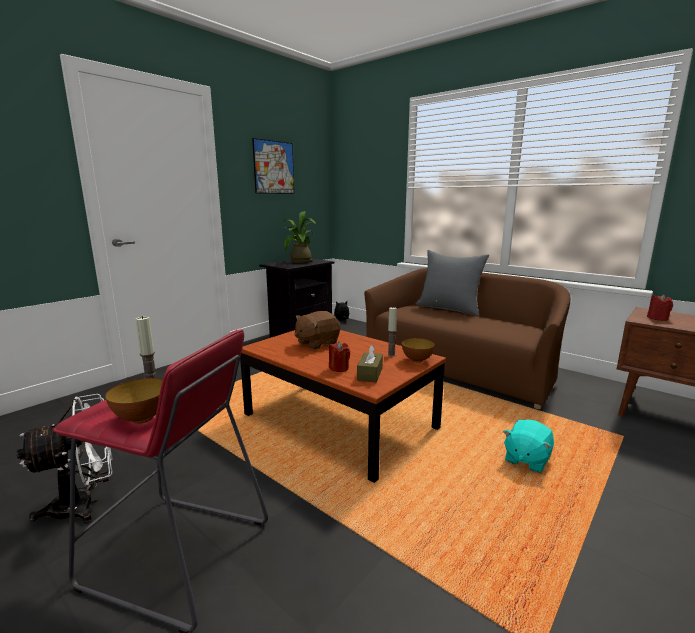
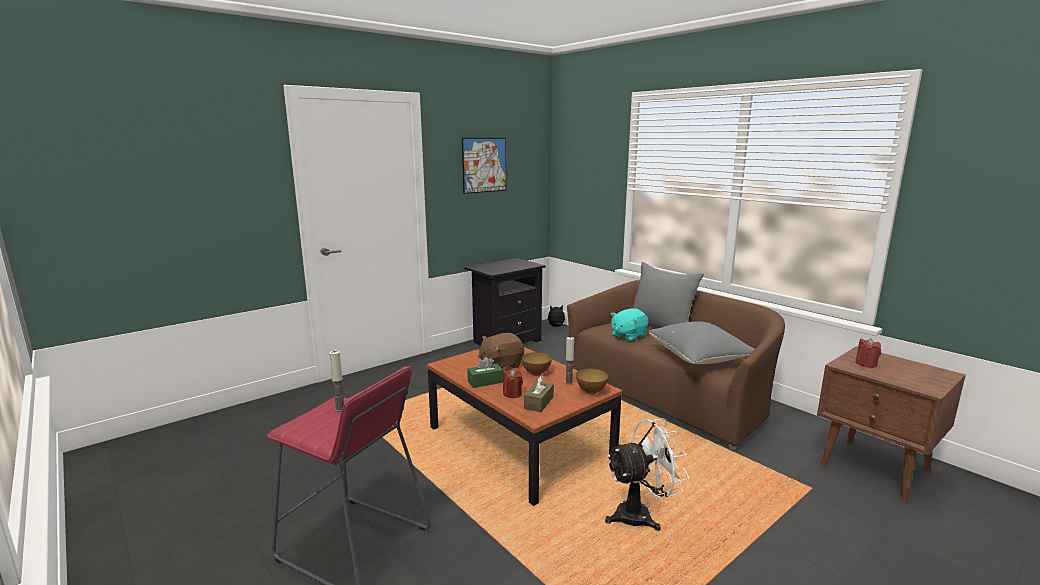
camera: 10 degrees right, 0 degrees up
white fan [17,394,113,523] -> white fan moved to [605,418,689,531]
bowl [105,378,163,424] -> bowl moved to [522,352,552,376]
potted plant [282,211,316,263] -> none
turquoise plush toy [503,420,554,473] -> turquoise plush toy moved to [611,308,649,342]
none -> green tissue box [467,357,503,388]
none -> grey pillow [649,321,755,364]

